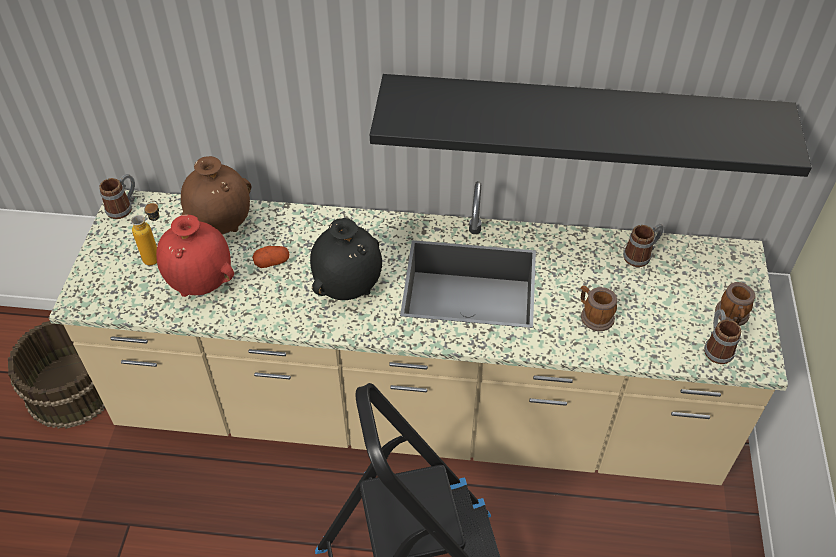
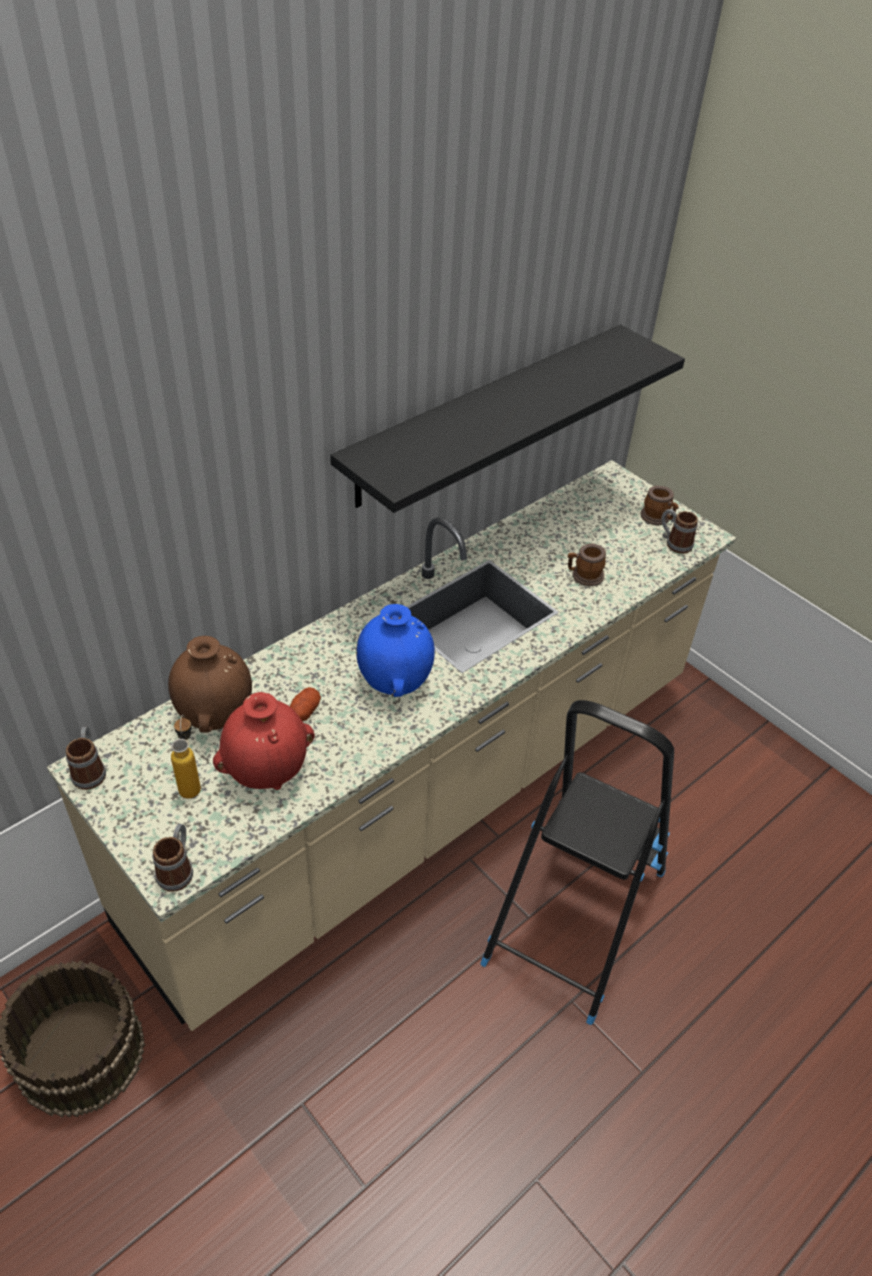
camera: 50 degrees left, 5 degrees down
black vase [310,218,382,300] -> blue vase [356,604,435,697]
mug [623,224,664,267] -> mug moved to [152,824,193,892]

